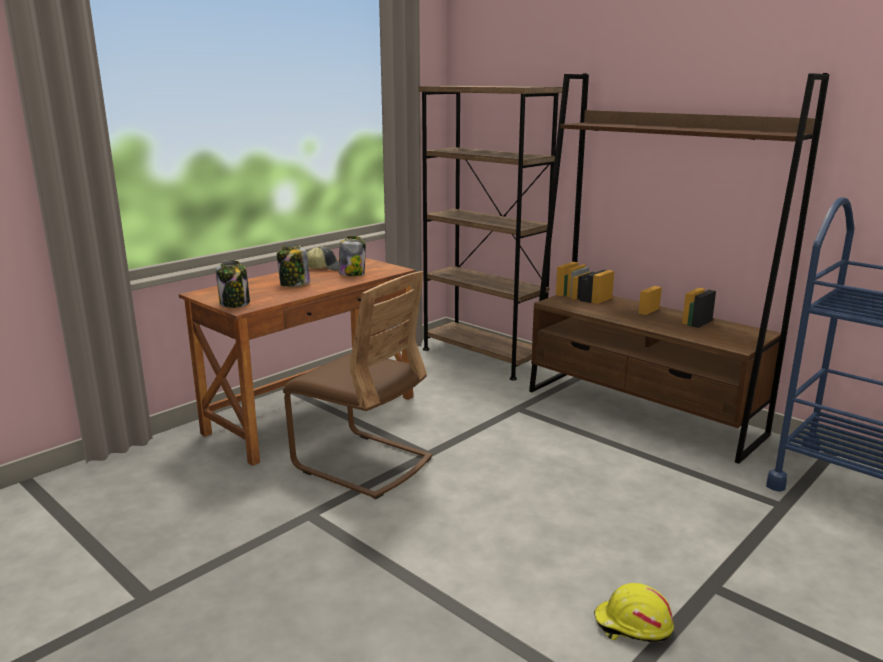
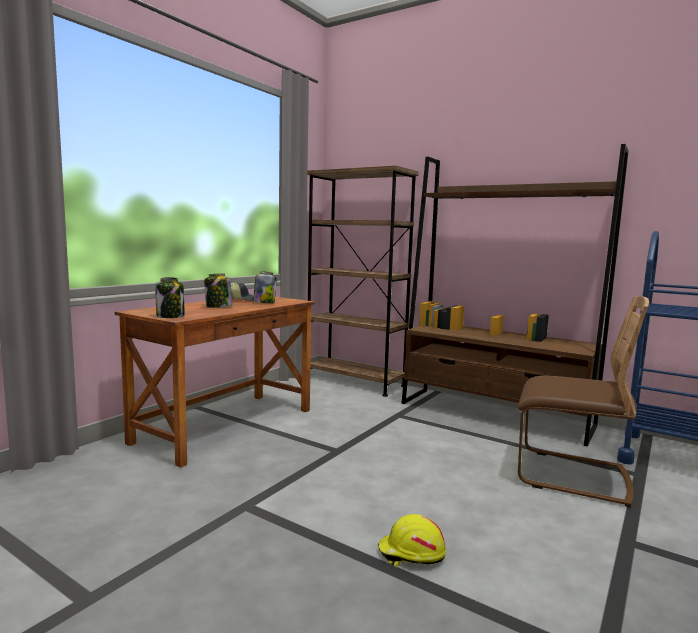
camera: 10 degrees left, 10 degrees down
brown chair [283,271,432,499] -> brown chair moved to [518,296,649,507]
yellow hard hat [594,583,674,642] -> yellow hard hat moved to [378,514,446,567]

